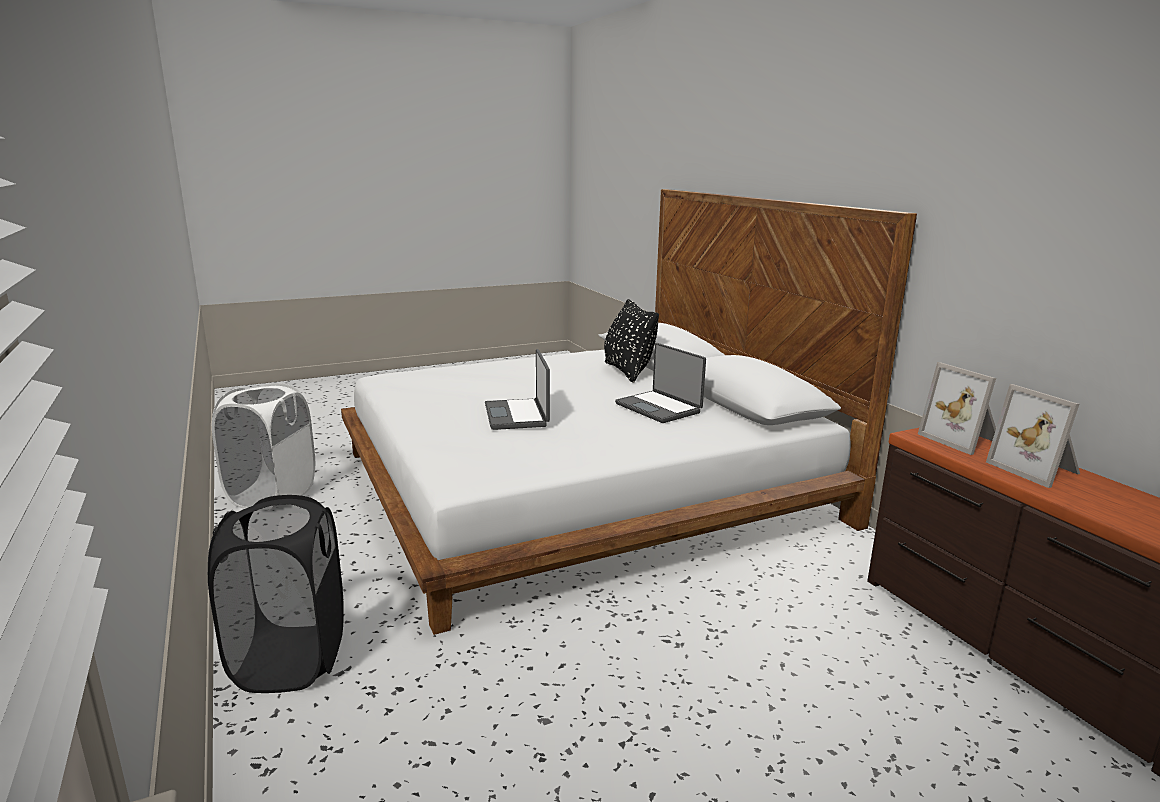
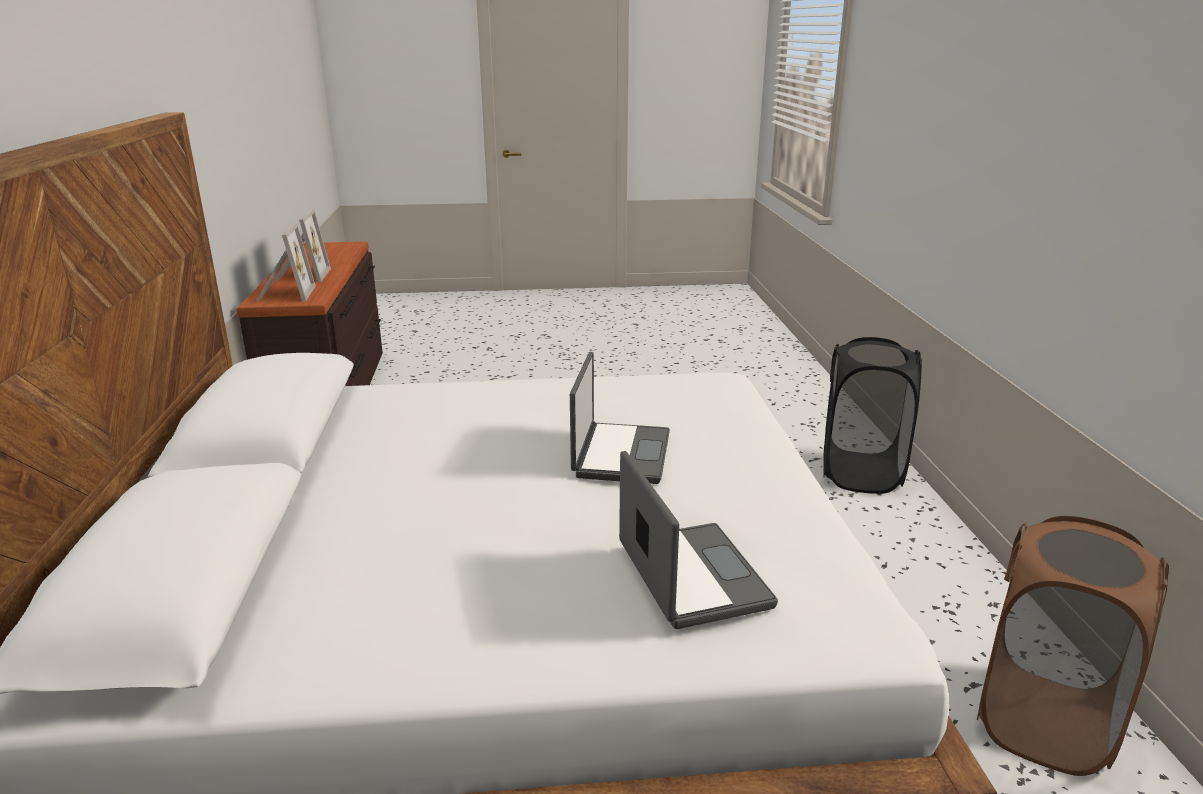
camera: 160 degrees left, 5 degrees up
white laundry basket [212,383,315,509] -> brown laundry basket [977,516,1169,776]
black pillow [604,299,659,383] -> none
laptop [615,343,706,423] -> laptop moved to [619,451,778,629]

